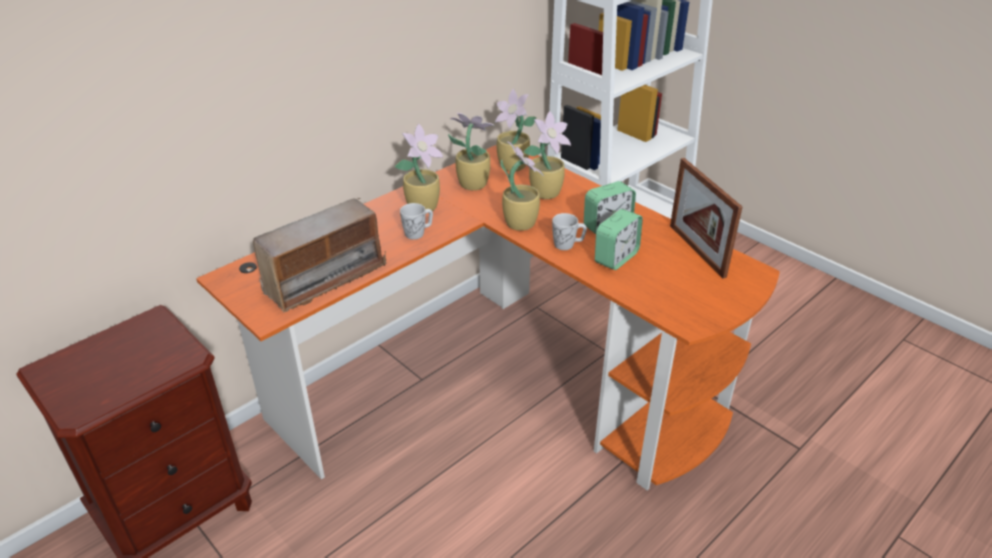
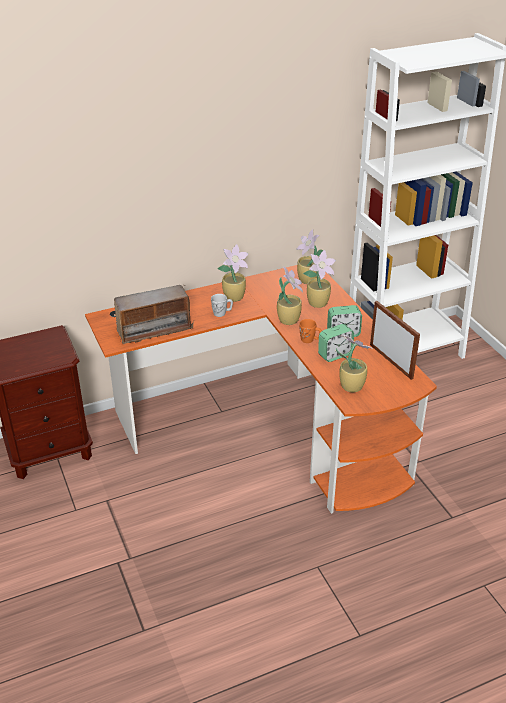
camera: 20 degrees right, 0 degrees up
potted plant [448,113,494,190] -> potted plant moved to [336,335,373,392]
white mug [552,213,587,250] -> orange mug [299,319,322,343]
picture frame [670,158,742,279] -> picture frame turned 150 degrees clockwise [370,301,420,380]

